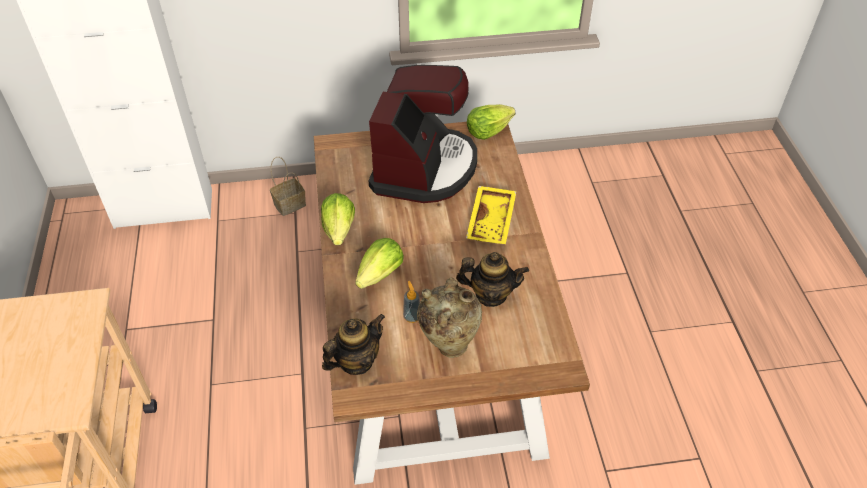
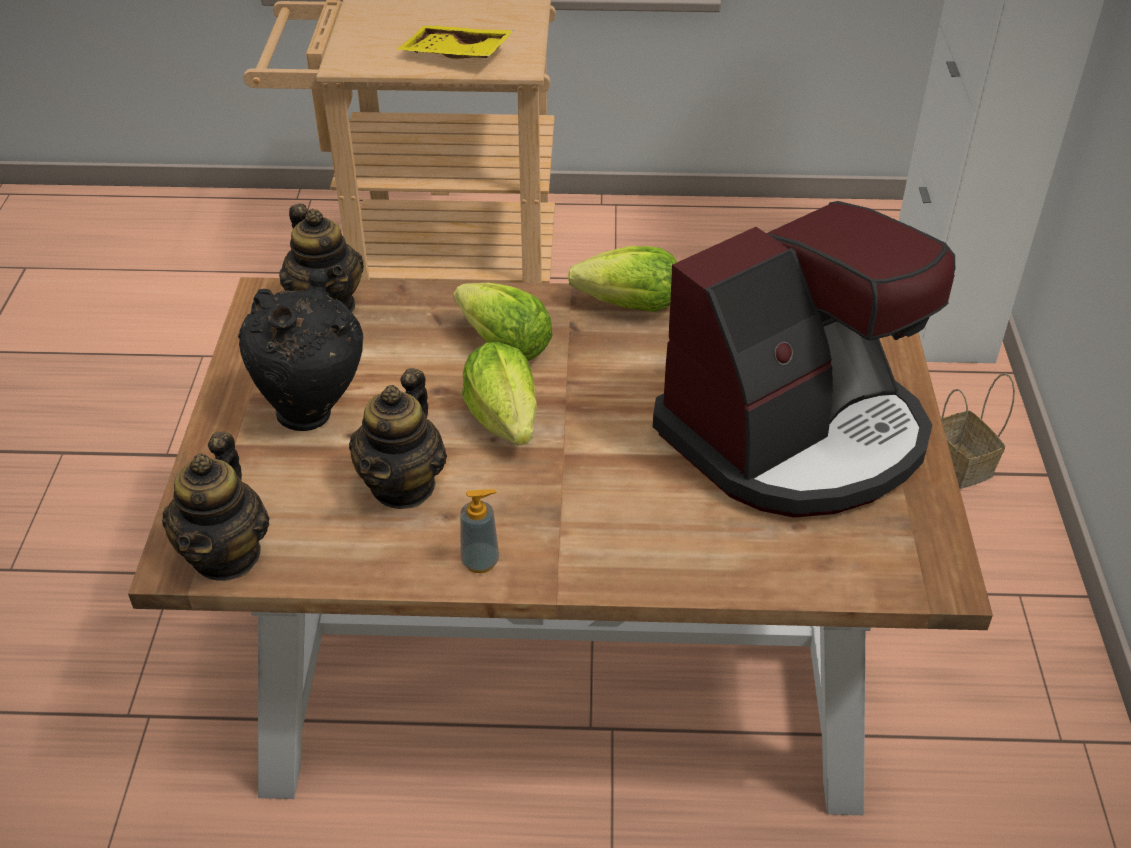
camera: 100 degrees right, 5 degrees down
coffee machine [368,65,477,203] -> coffee machine turned 60 degrees counterclockwise [653,201,955,518]
soap dispenser [403,281,420,323] -> soap dispenser moved to [460,489,499,573]
beige vase [417,277,482,358] -> black vase [238,269,363,431]
yellow tray [466,186,517,244] -> yellow tray moved to [397,25,515,59]
lettuce [467,104,516,140] -> lettuce moved to [462,342,537,445]
none -> teapot [162,432,269,581]

